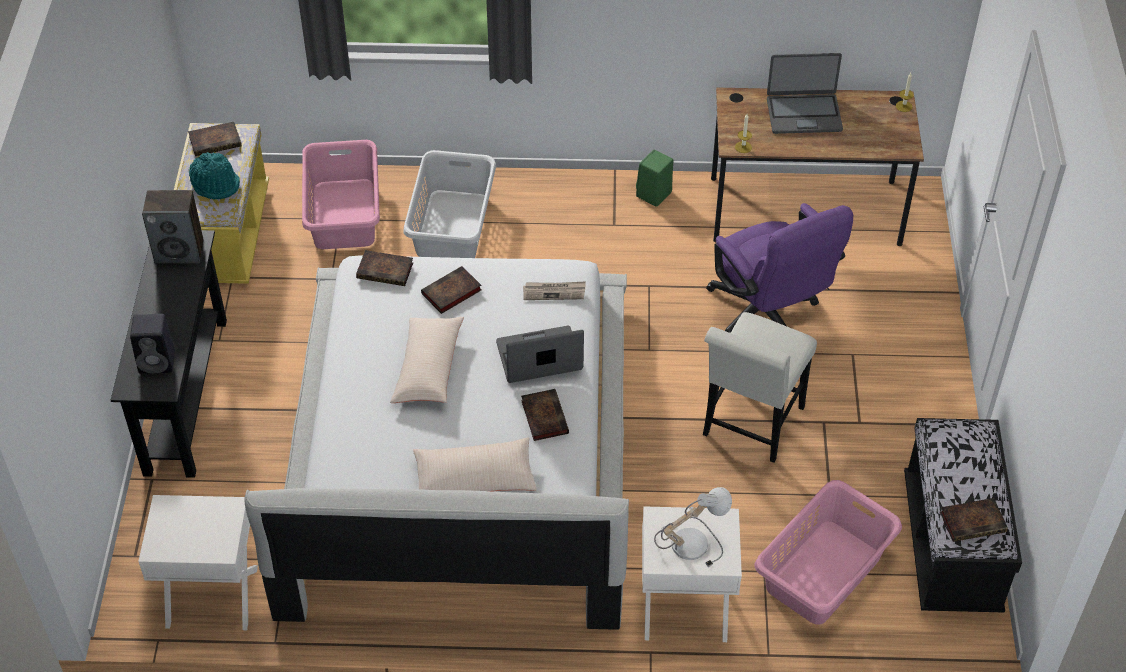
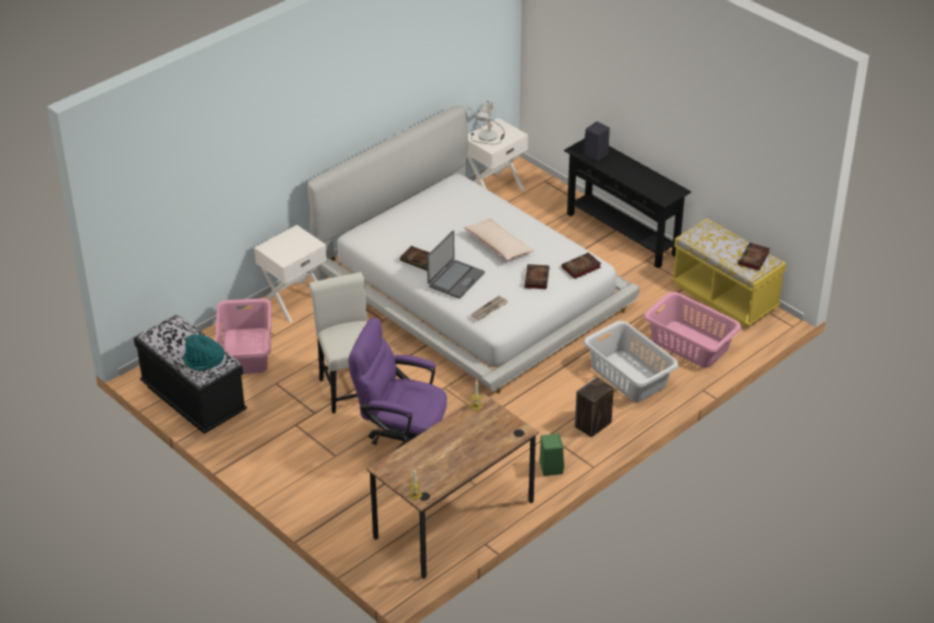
camera: 135 degrees right, 10 degrees down
speaker [142,190,203,264] -> speaker moved to [575,377,614,437]
turquoise hat [189,152,240,200] -> turquoise hat moved to [183,334,224,370]
beige pillow [413,437,537,491] -> none
table lamp [654,487,732,567] -> table lamp moved to [471,100,505,144]
laptop [767,53,843,134] -> none
book [940,498,1008,542] -> none

